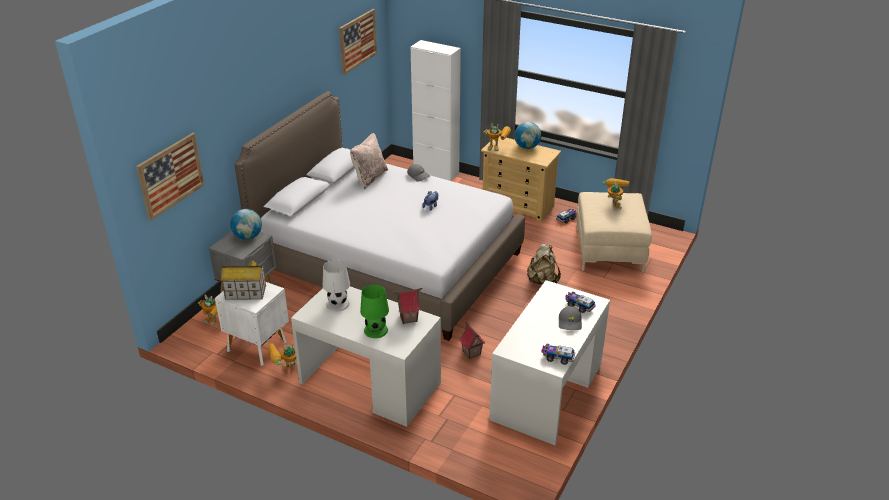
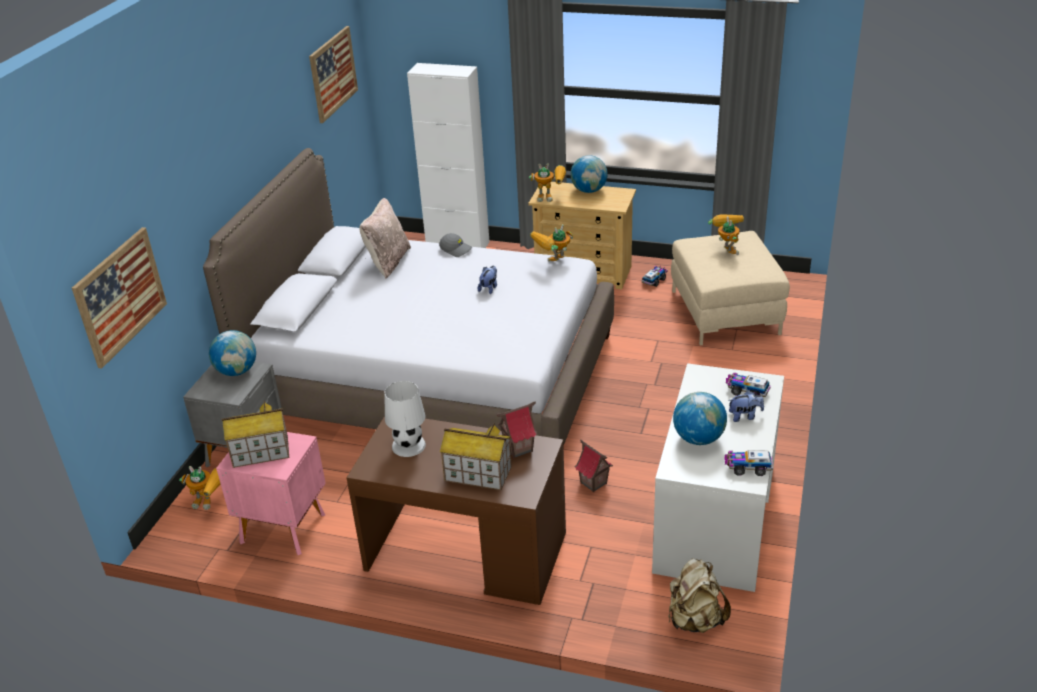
camera: 10 degrees left, 0 degrees up
white nightstand [215,282,289,366] -> pink nightstand [216,432,326,555]
toy robot [268,343,296,369] -> toy robot moved to [530,224,573,262]
white desk [291,286,441,427] -> brown desk [346,416,566,605]
green table lamp [360,285,389,338] -> toy house [440,423,512,490]
beige backpack [526,244,561,285] -> beige backpack moved to [668,559,731,633]
grey cap [559,306,582,330] -> plush toy [728,391,764,422]
none -> globe [673,392,727,445]

